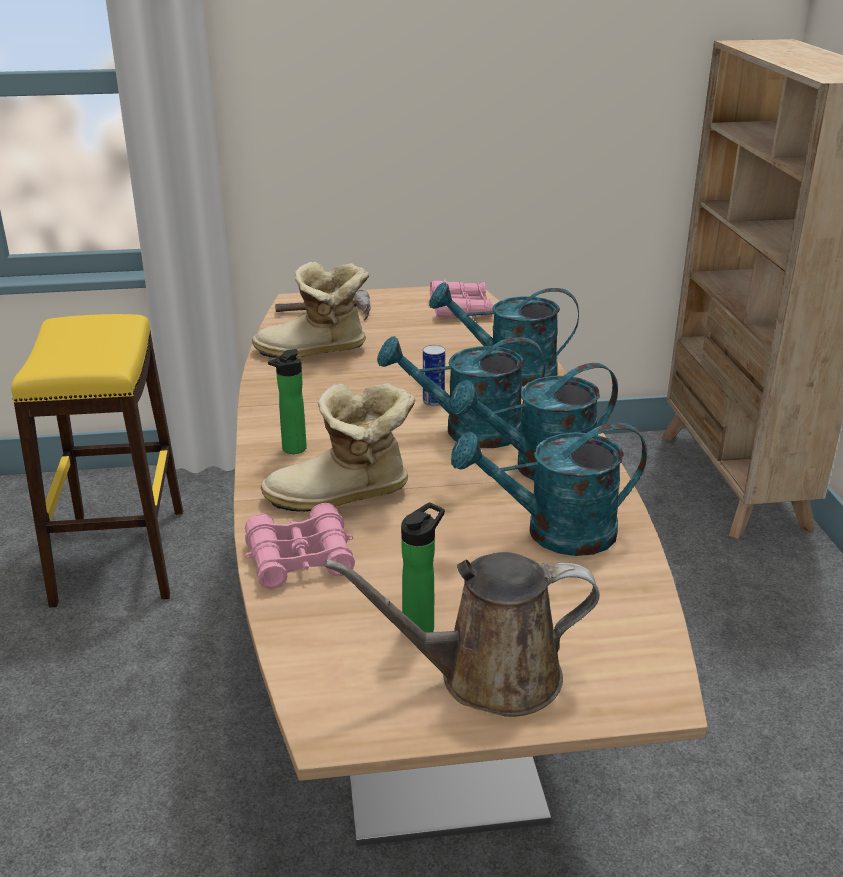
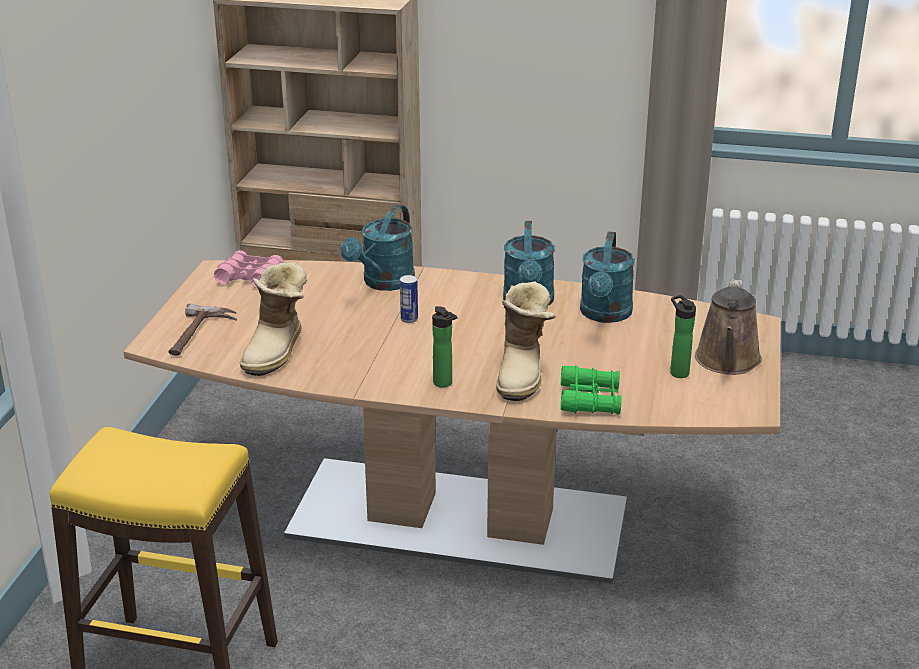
camera: 70 degrees left, 0 degrees up
pink binoculars [245,503,355,589] -> green binoculars [561,365,622,415]
turquoise watering can [377,336,545,448] -> none

